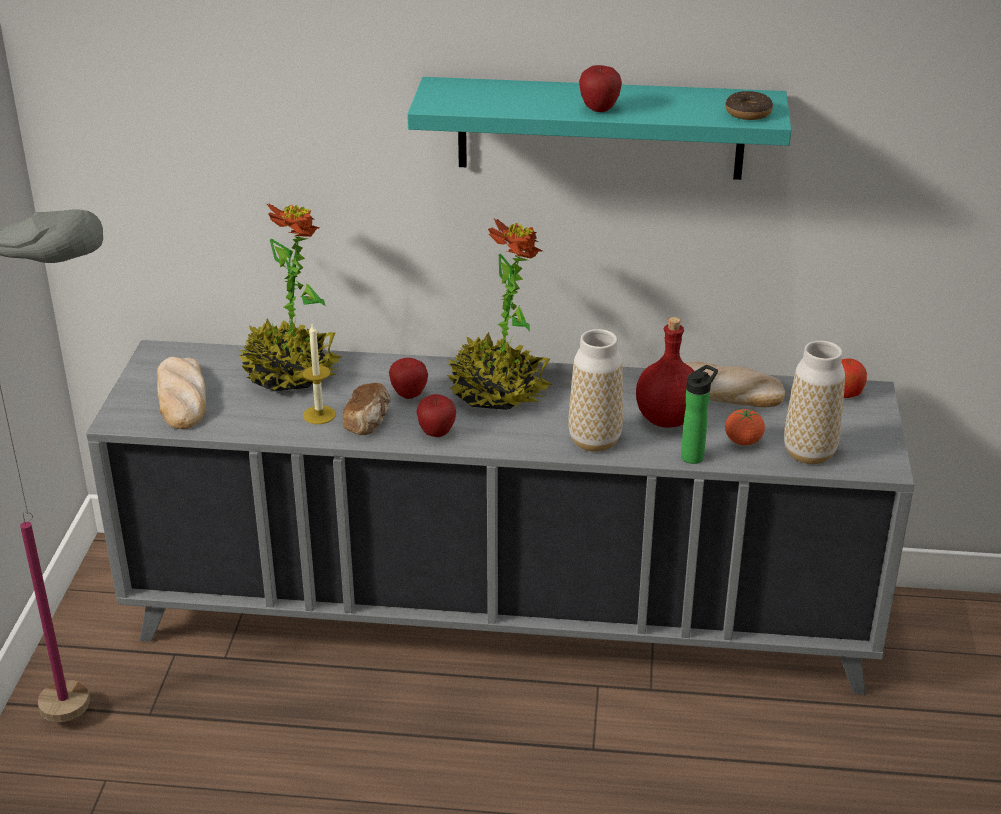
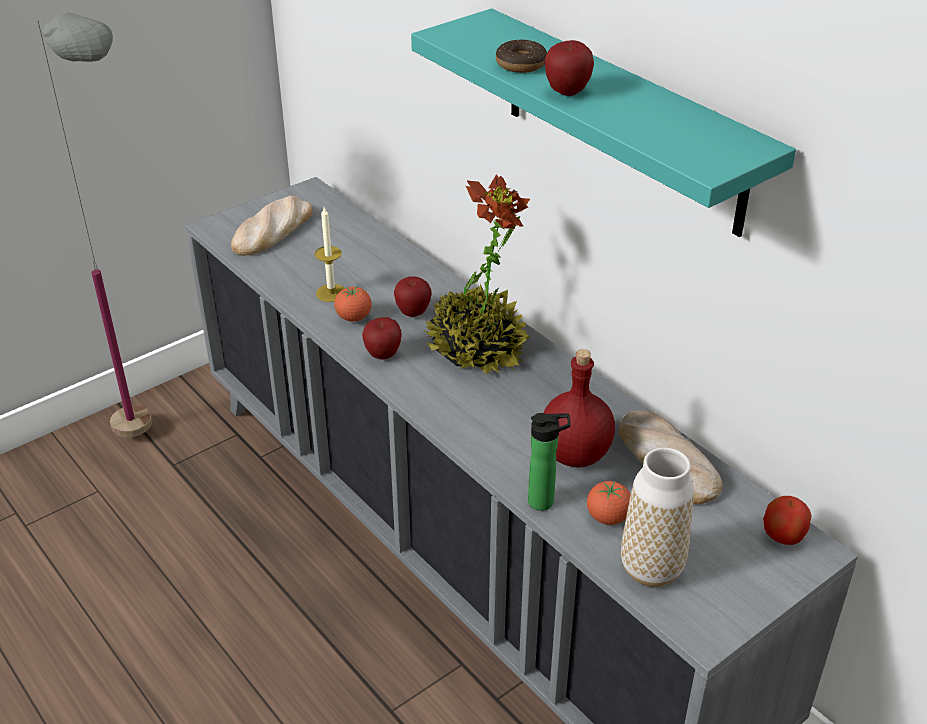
camera: 45 degrees right, 5 degrees up
potted plant [239,203,342,391] -> none
bread [343,383,391,435] -> tomato [334,287,372,321]
vase [568,329,623,452] -> none
donut [725,91,773,120] -> donut moved to [496,39,547,73]

